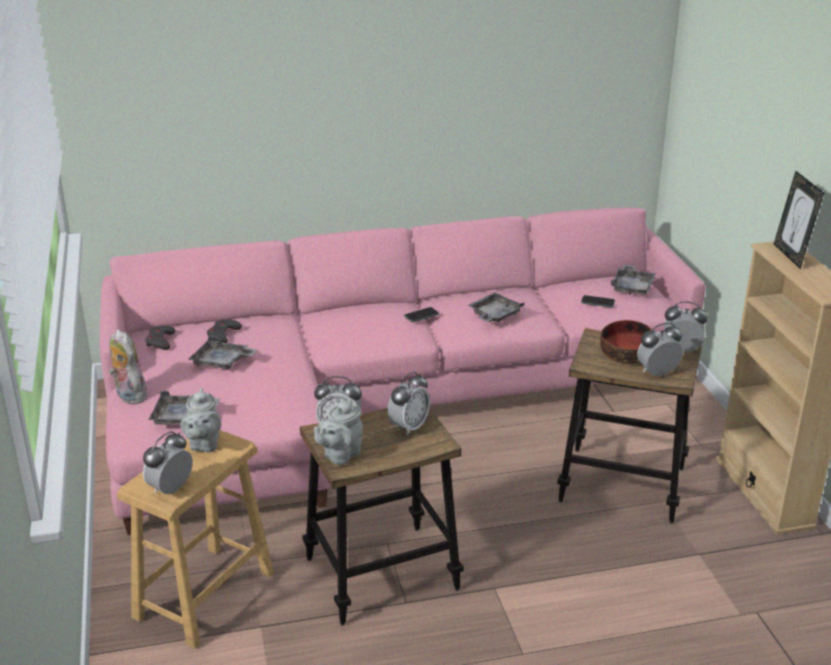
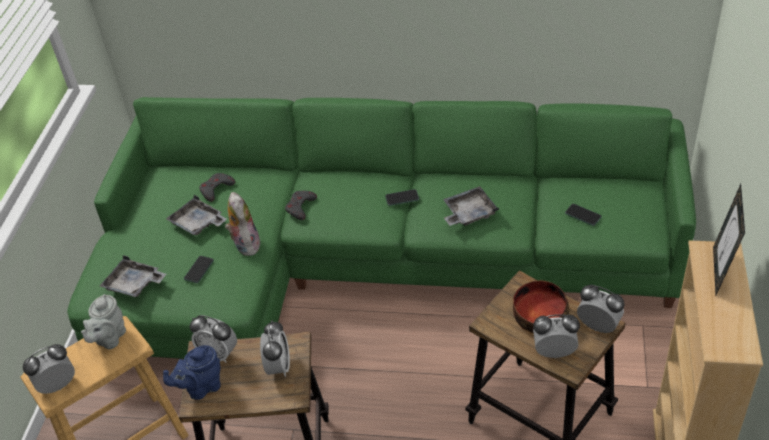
camera: 25 degrees right, 15 degrees up
pink sofa [100,208,706,535] -> green sofa [67,97,696,359]
plush toy [109,329,147,405] -> plush toy moved to [225,192,261,256]
grey game controller [146,325,175,350] -> grey game controller moved to [285,191,317,220]
grey teapot [314,399,363,465] -> blue teapot [163,345,220,400]
alarm clock [387,372,430,436] -> alarm clock turned 60 degrees counterclockwise [260,320,290,377]
grey tray [611,265,656,295] -> none
none -> phone [184,256,214,283]

